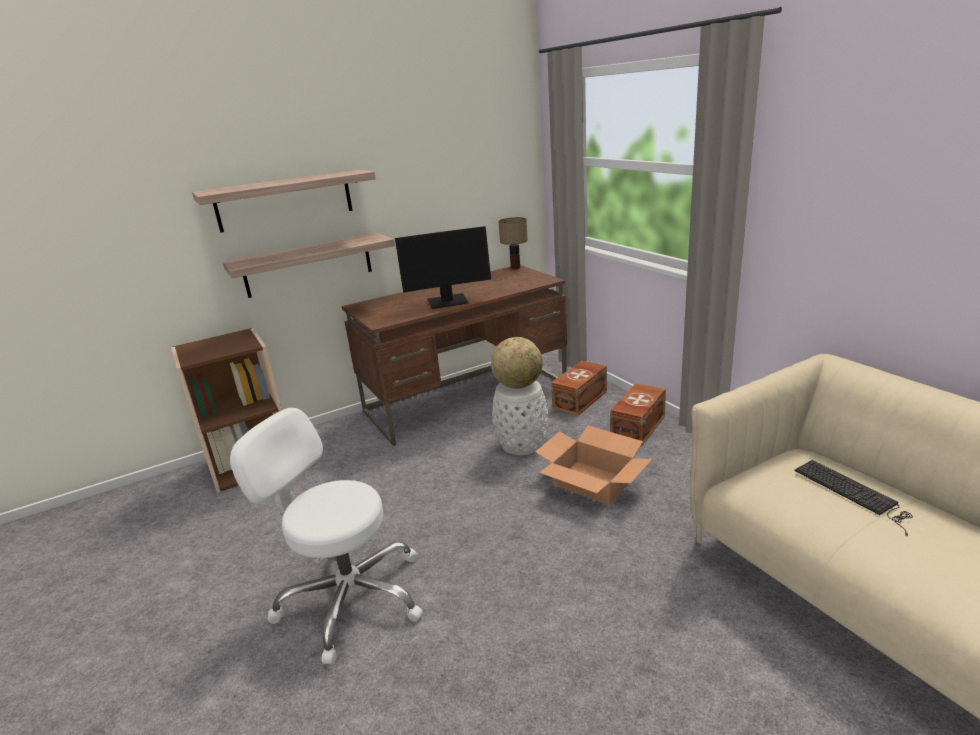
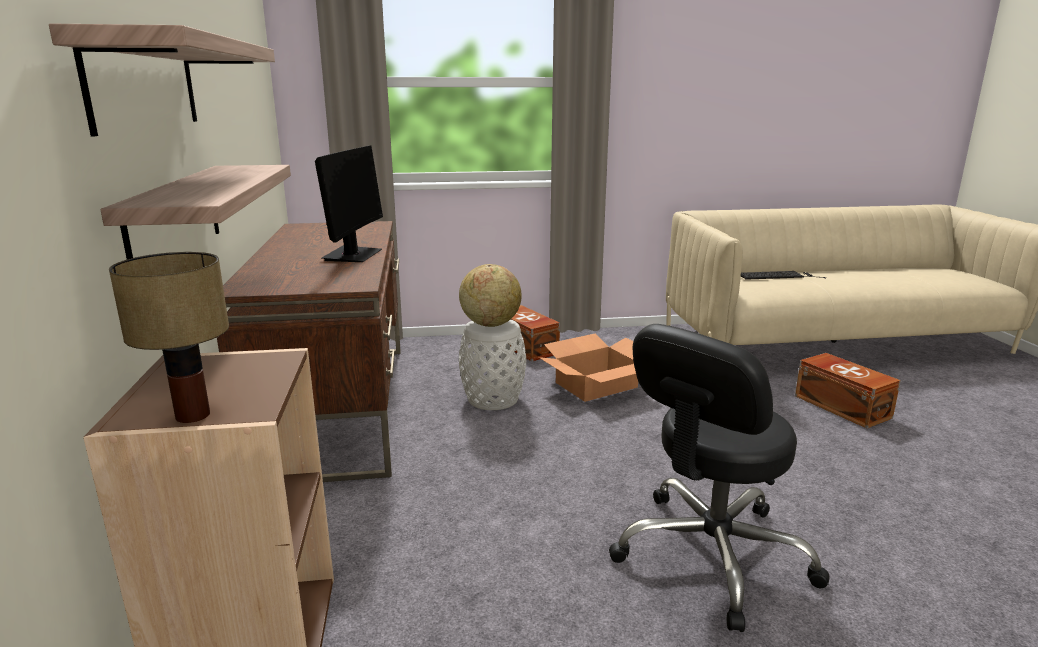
camera: 70 degrees left, 5 degrees down
white office chair [230,408,423,665] -> black office chair [609,324,830,632]
table lamp [498,217,528,269] -> table lamp moved to [109,252,229,423]
brown storage box [551,361,607,416] -> brown storage box moved to [795,353,901,428]

